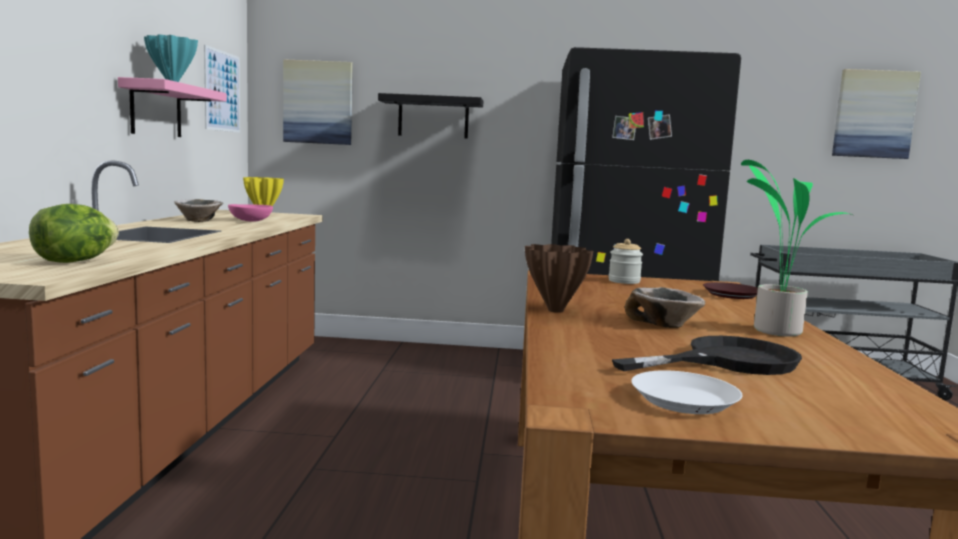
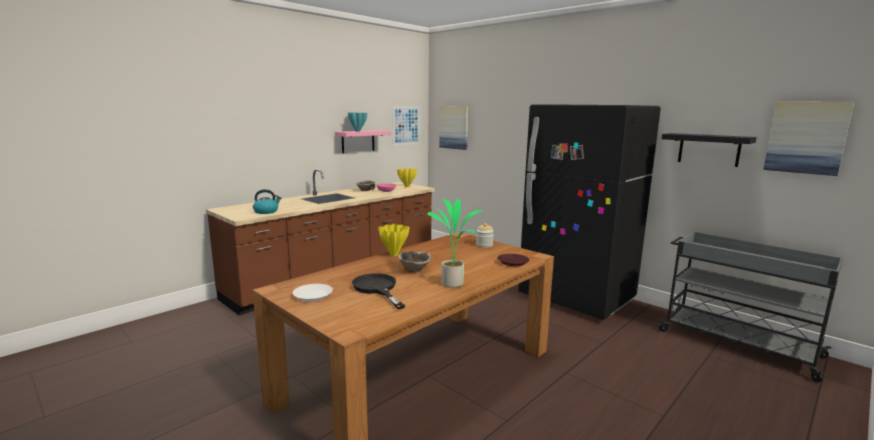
camera: 40 degrees right, 5 degrees up
lettuce [29,204,119,263] -> kettle [253,189,281,214]
black shelf [378,93,483,139] -> black shelf moved to [662,133,757,167]
brown vase [525,244,593,313] -> yellow vase [378,224,410,256]
black frying pan [612,336,802,375] -> black frying pan turned 135 degrees counterclockwise [352,273,405,309]

